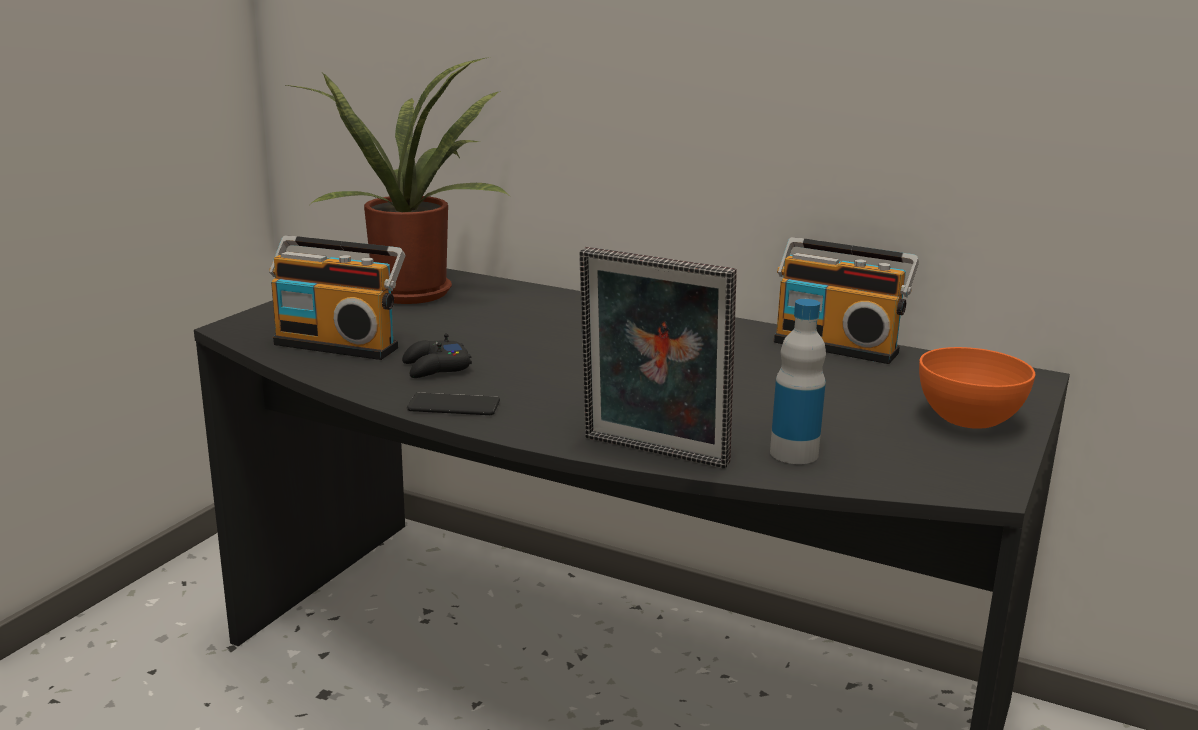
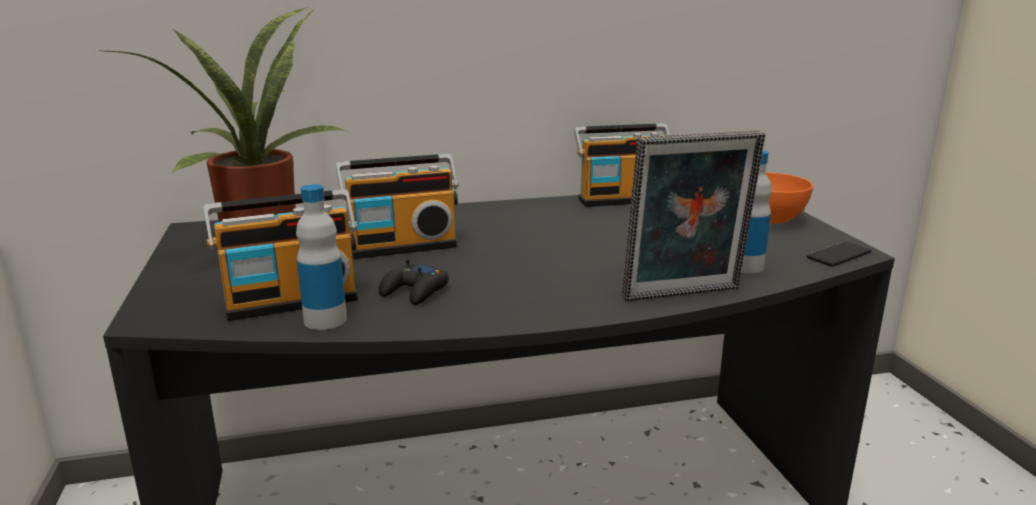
camera: 40 degrees left, 0 degrees up
phone [407,393,500,415] -> phone moved to [806,242,871,266]
none -> bottle [296,184,347,330]
none -> radio [336,154,459,259]

